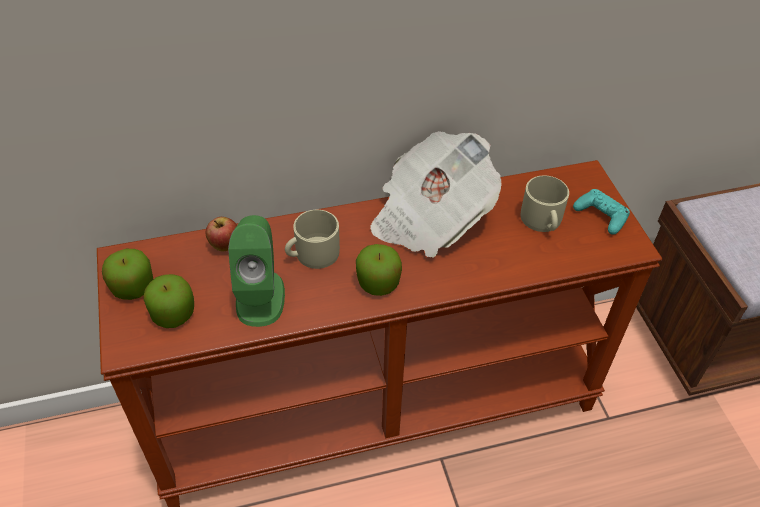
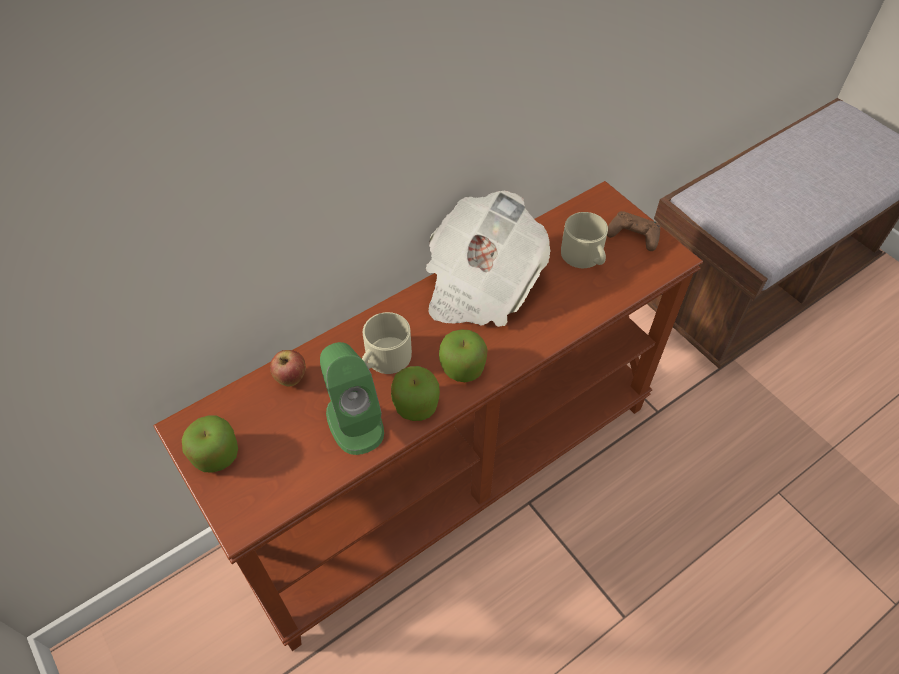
camera: 20 degrees left, 5 degrees up
apple [144,274,194,328] -> apple moved to [391,366,440,421]
turquoise game controller [573,189,630,235] -> brown game controller [607,211,660,251]

